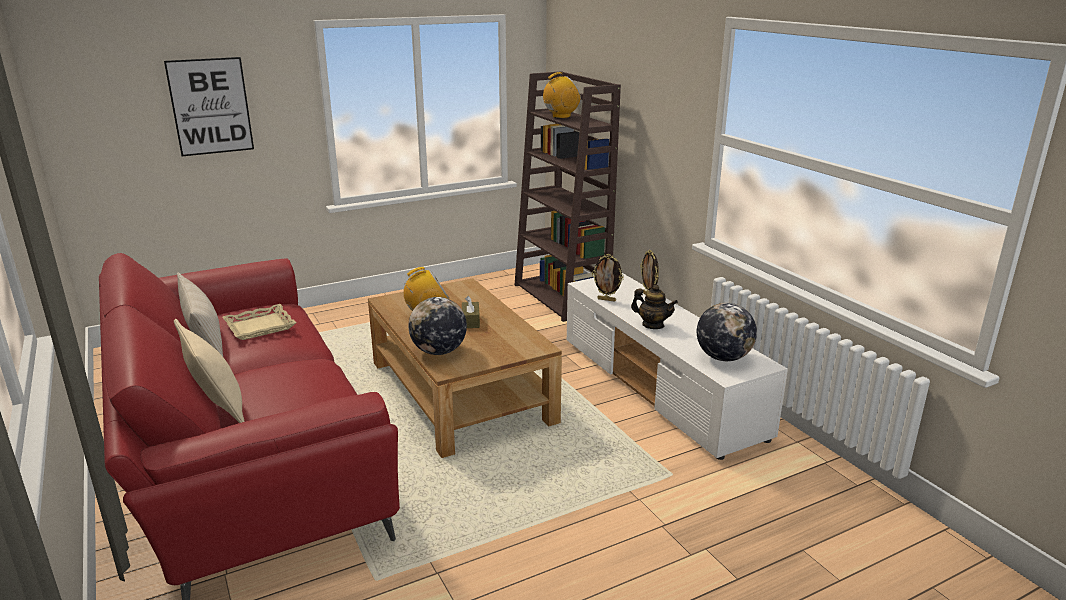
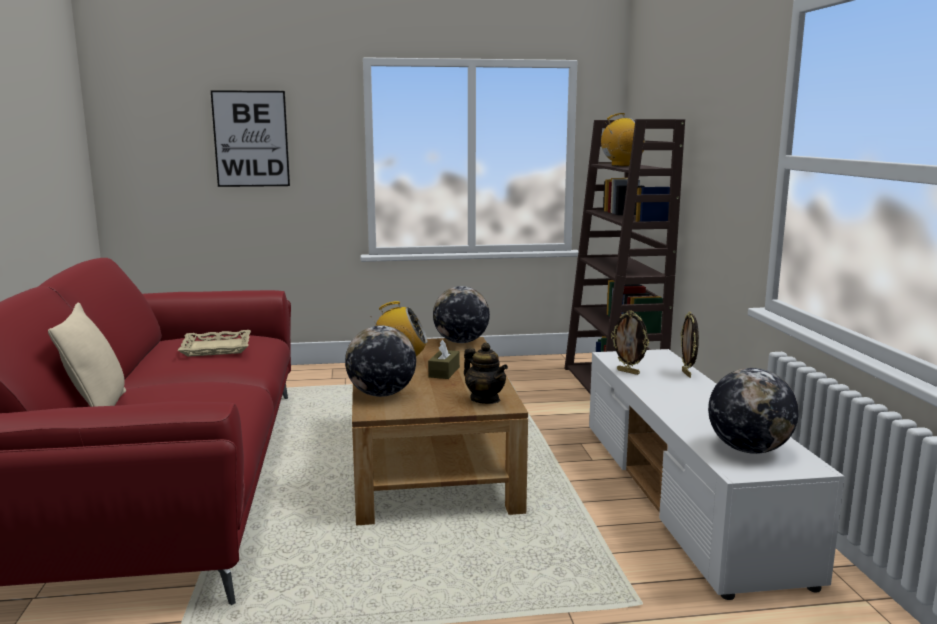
camera: 20 degrees right, 10 degrees down
beige pillow [177,273,223,356] -> none
teapot [631,285,678,329] -> teapot moved to [464,343,508,404]
none -> globe [433,286,490,343]

